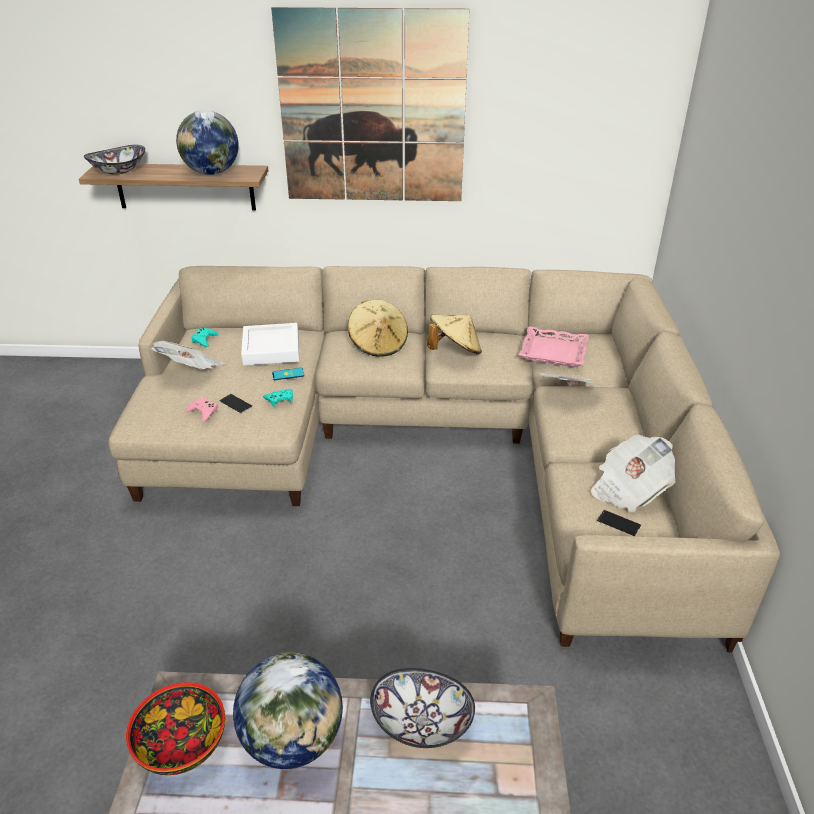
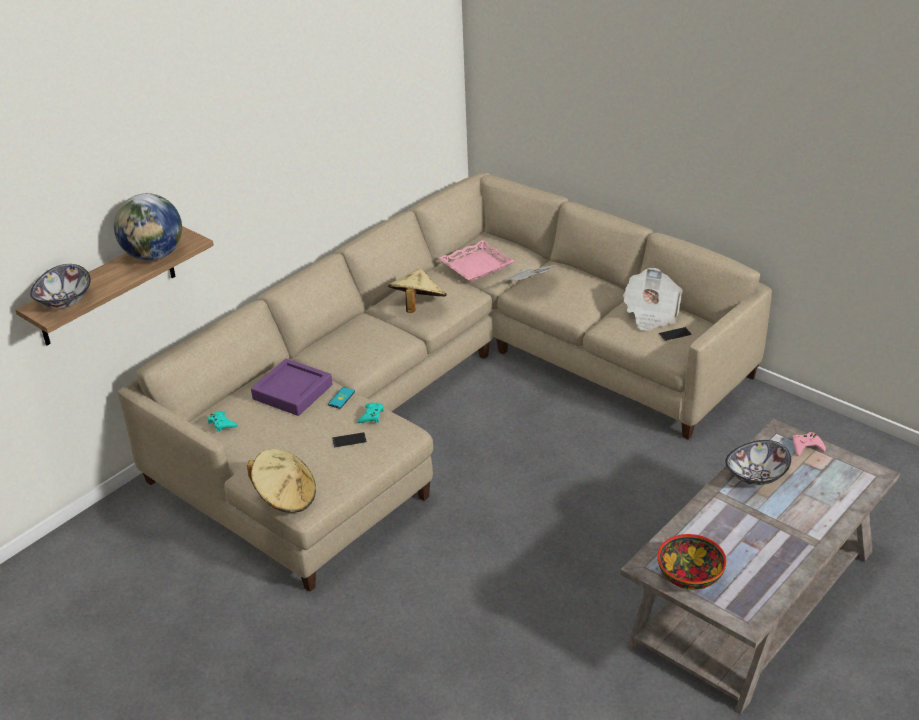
camera: 50 degrees left, 0 degrees up
newspaper [151,341,225,369] -> none
pink game controller [185,397,218,422] -> pink game controller moved to [793,432,826,456]
globe [233,652,343,769] -> none
white tray [241,323,299,366] -> purple tray [251,359,333,416]
picture [271,7,470,201] -> none
beige hat [348,300,408,356] -> beige hat moved to [247,449,316,513]

